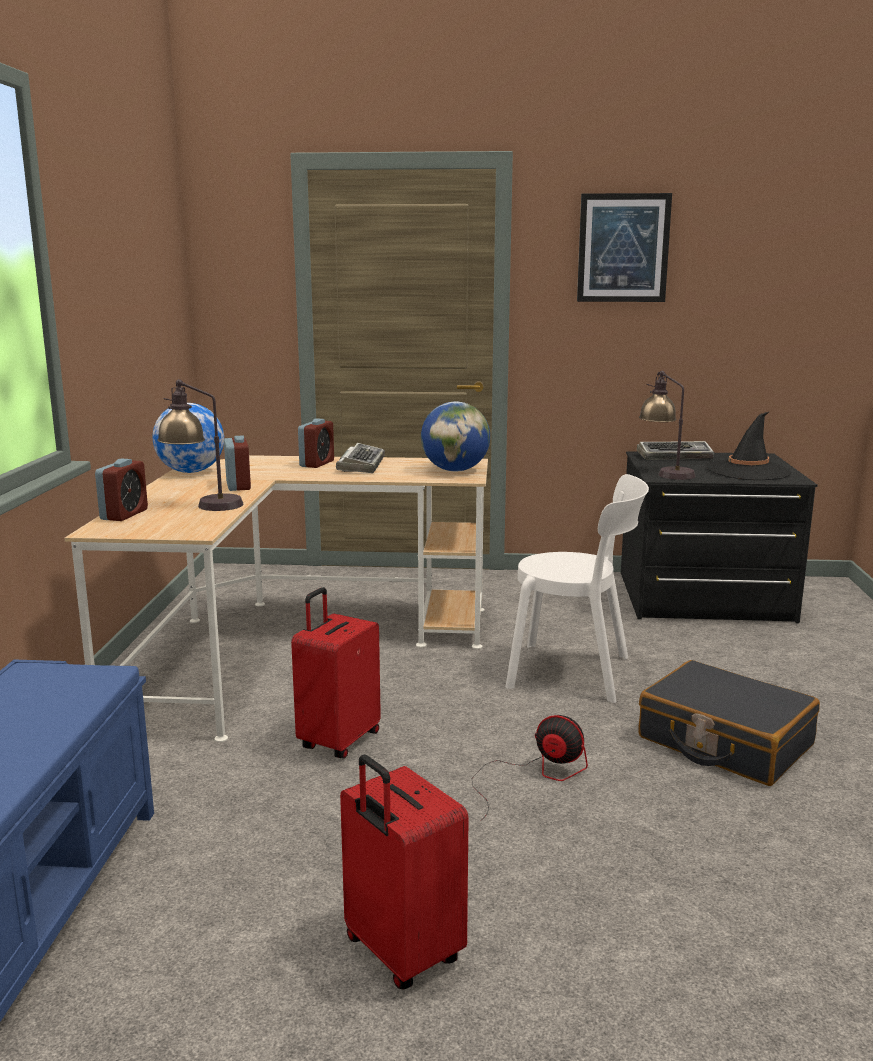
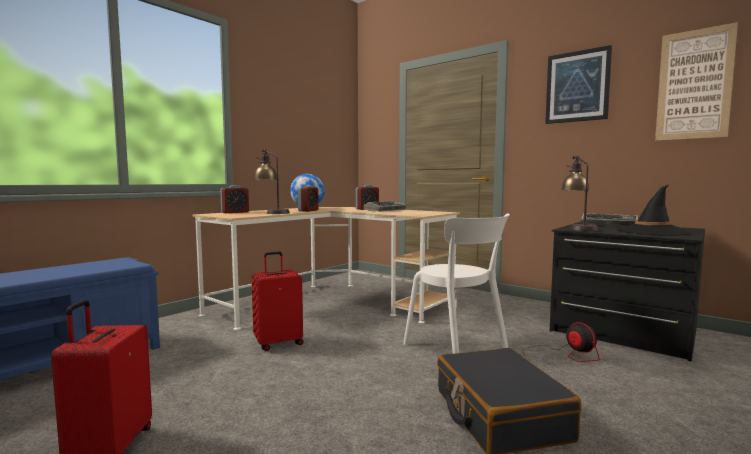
camera: 35 degrees right, 10 degrees down
globe [421,402,490,471] -> none
fan [472,715,588,821] -> fan moved to [522,322,600,362]
none -> picture [655,22,738,141]

